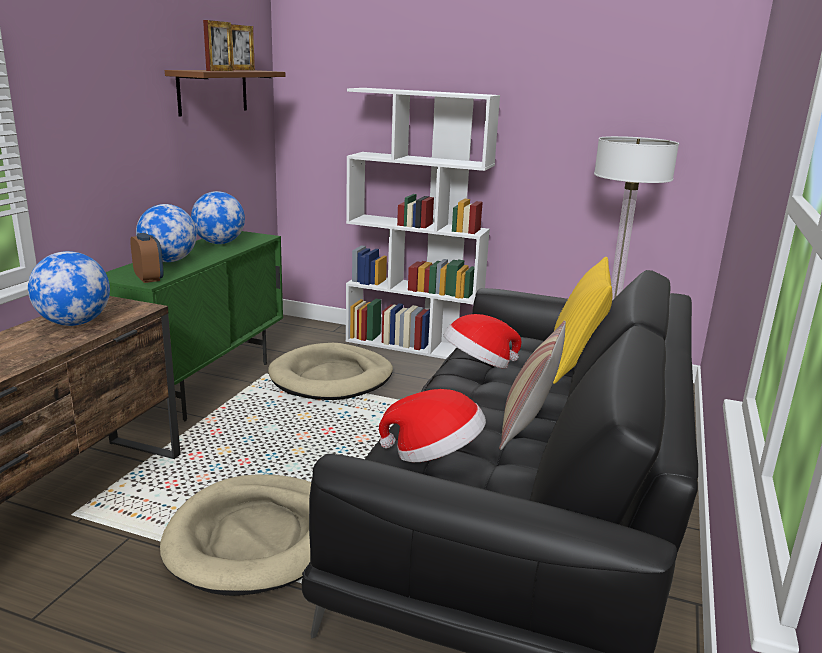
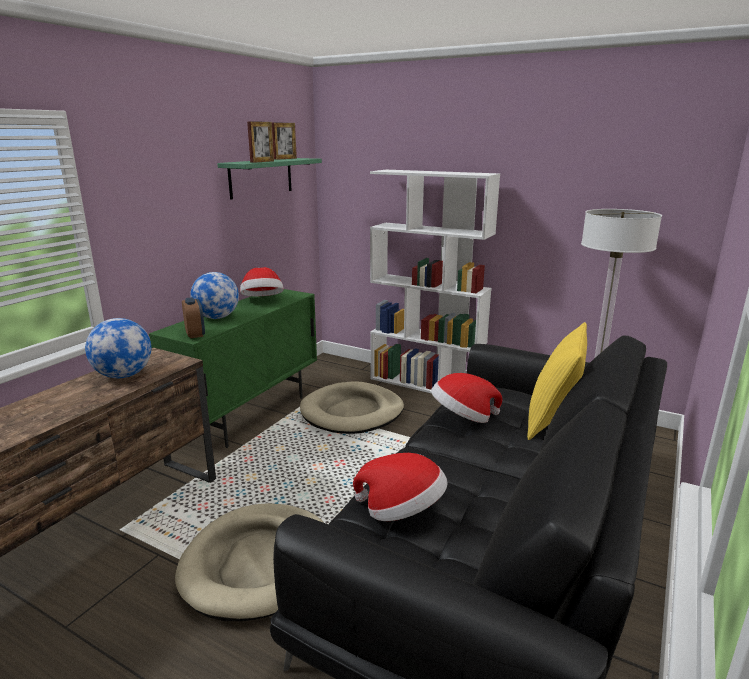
camera: 10 degrees right, 0 degrees up
brown shelf [165,70,285,116] -> green shelf [217,158,322,200]
globe [191,191,245,244] -> hat [240,267,284,296]
pillow [499,320,566,450] -> none

